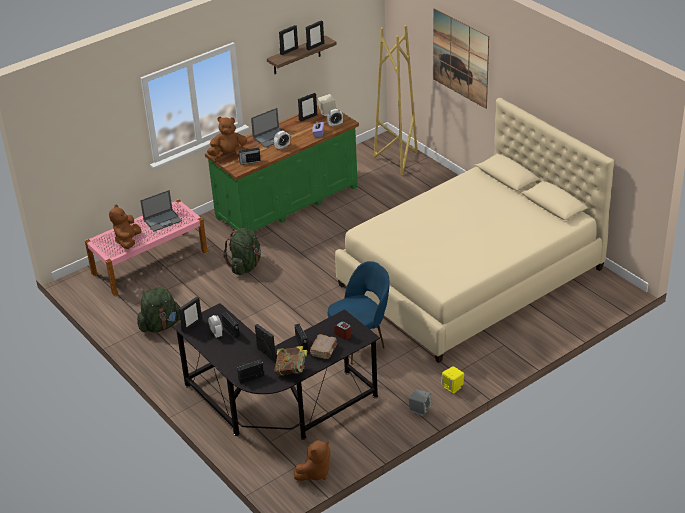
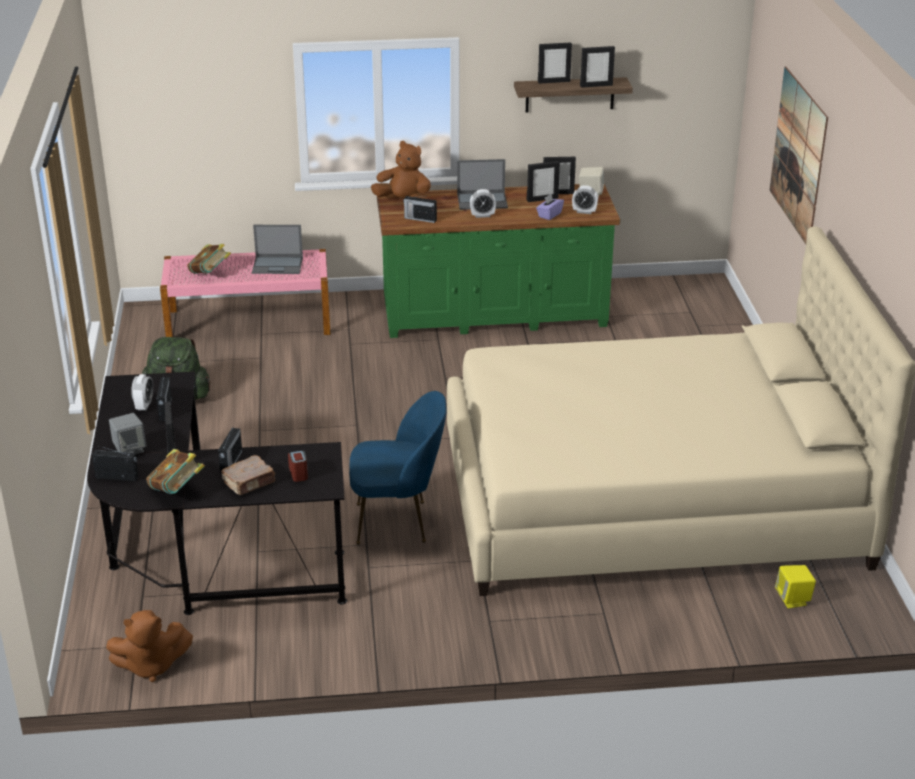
camera: 30 degrees right, 5 degrees down
brown plush toy [109,204,141,249] -> book [187,244,231,274]
picture frame [179,297,202,333] -> picture frame moved to [527,161,560,202]
green backpack [223,228,261,275] -> none
yellow clothes rack [374,25,418,176] -> none
grey speaker [409,389,432,417] -> grey speaker moved to [109,413,146,455]
yellow speaker [441,366,464,394] -> yellow speaker moved to [775,565,816,609]

